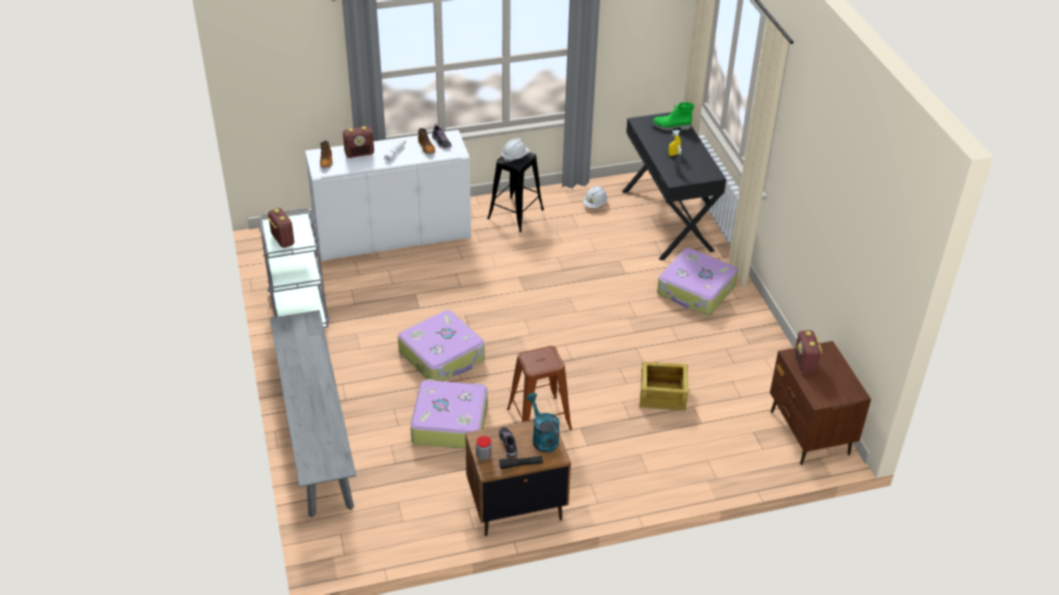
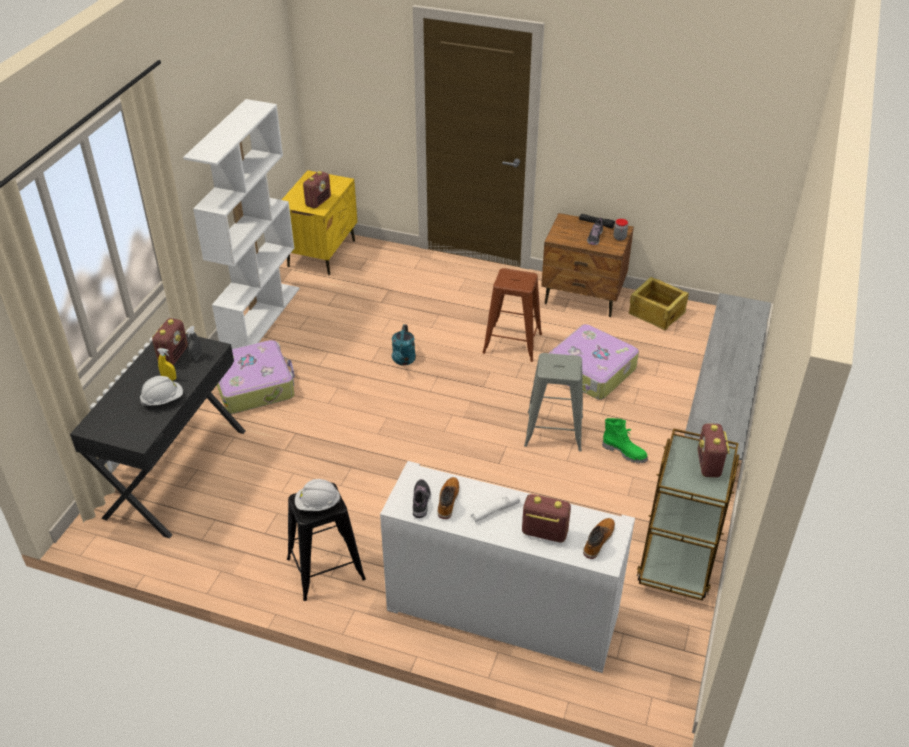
camera: 145 degrees left, 0 degrees up
grey cart [259,208,330,328] -> brown cart [636,428,739,601]
suitcase [398,310,485,381] -> grey stool [524,353,583,452]
turquoise watering can [526,393,560,452] -> turquoise watering can moved to [392,324,416,365]
white hard hat [583,186,608,208] -> white hard hat moved to [140,376,183,406]
crate [639,362,688,411] -> crate moved to [629,277,689,330]
green boot [652,102,694,131] -> green boot moved to [602,418,648,463]
brown nightstand [770,341,871,465] -> yellow nightstand [282,170,357,276]
none -> radio [152,318,188,365]
none -> white bookcase [183,99,299,349]

